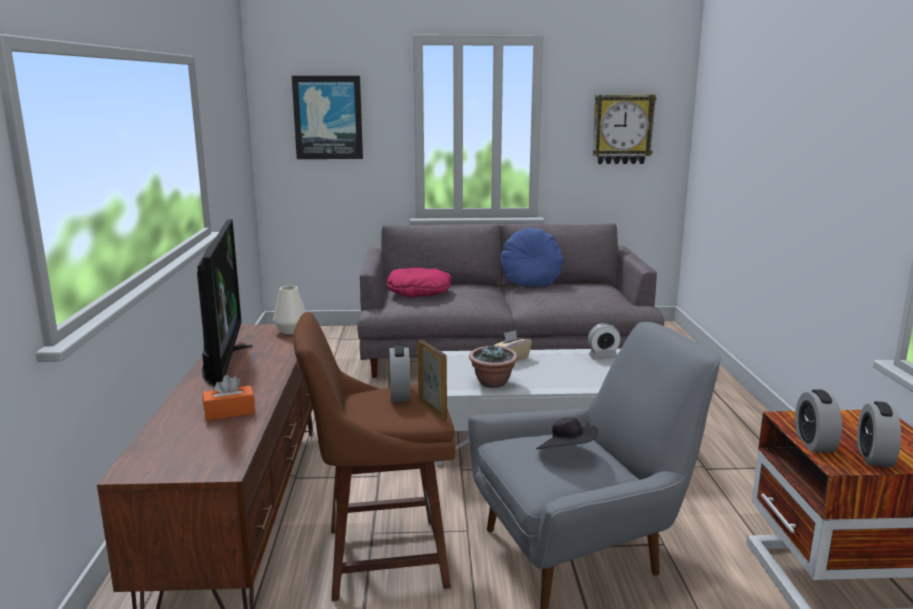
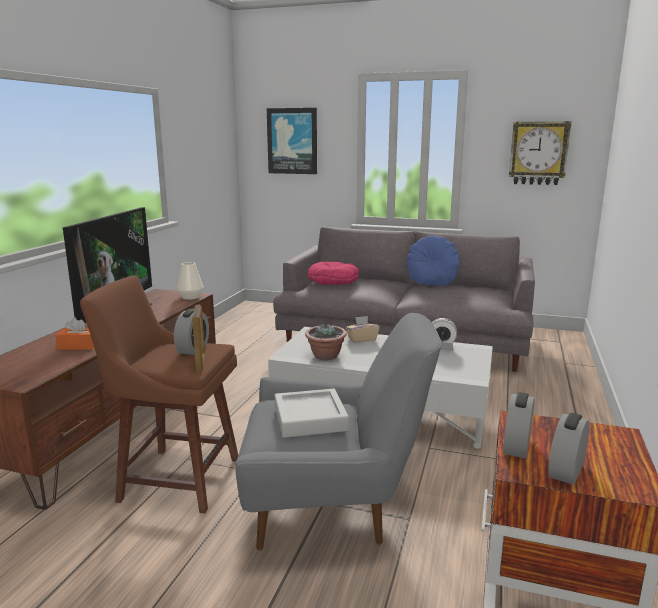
camera: 20 degrees right, 0 degrees up
black hat [536,417,598,450] -> grey tray [275,389,349,438]

